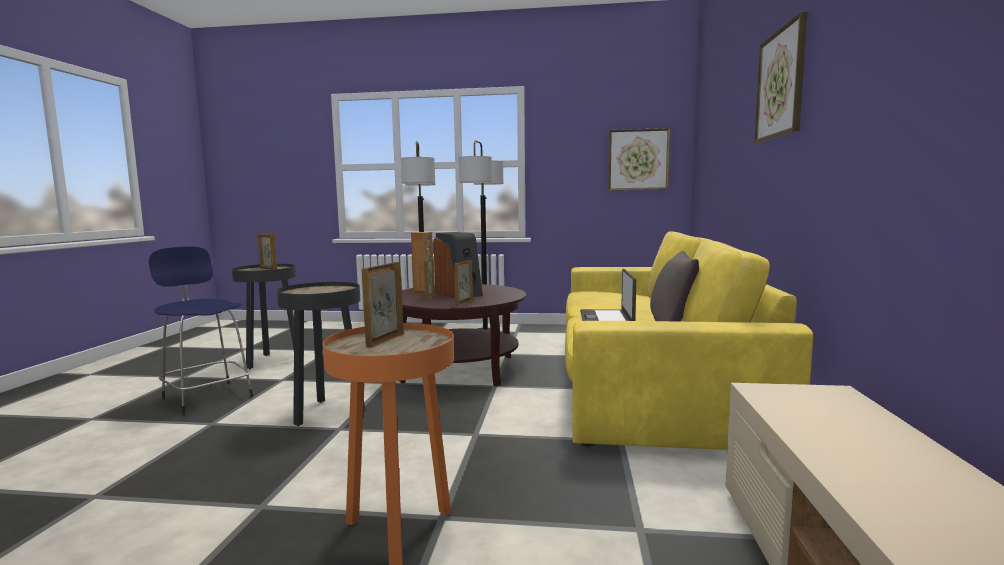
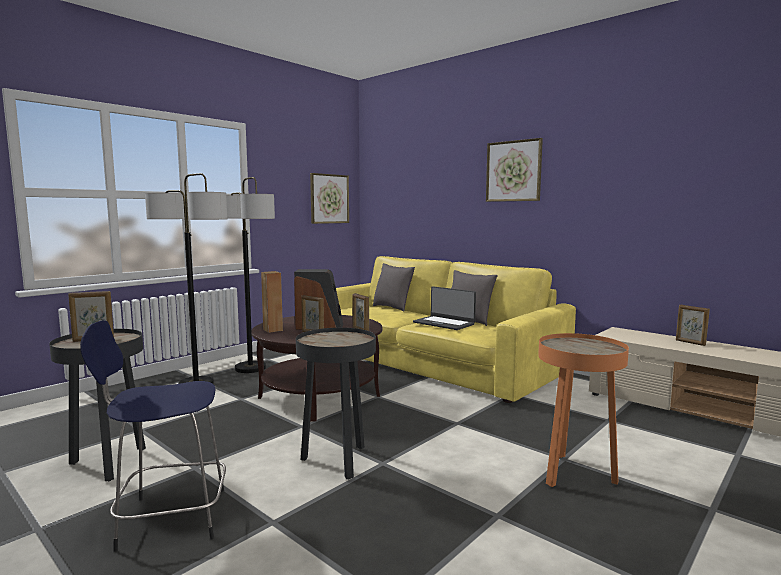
camera: 55 degrees left, 0 degrees up
picture frame [362,262,404,348] -> picture frame moved to [676,305,710,346]
none -> grey pillow [373,263,415,312]

